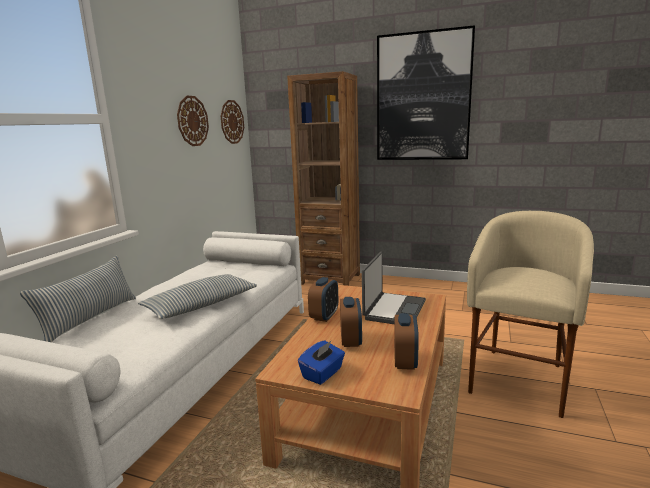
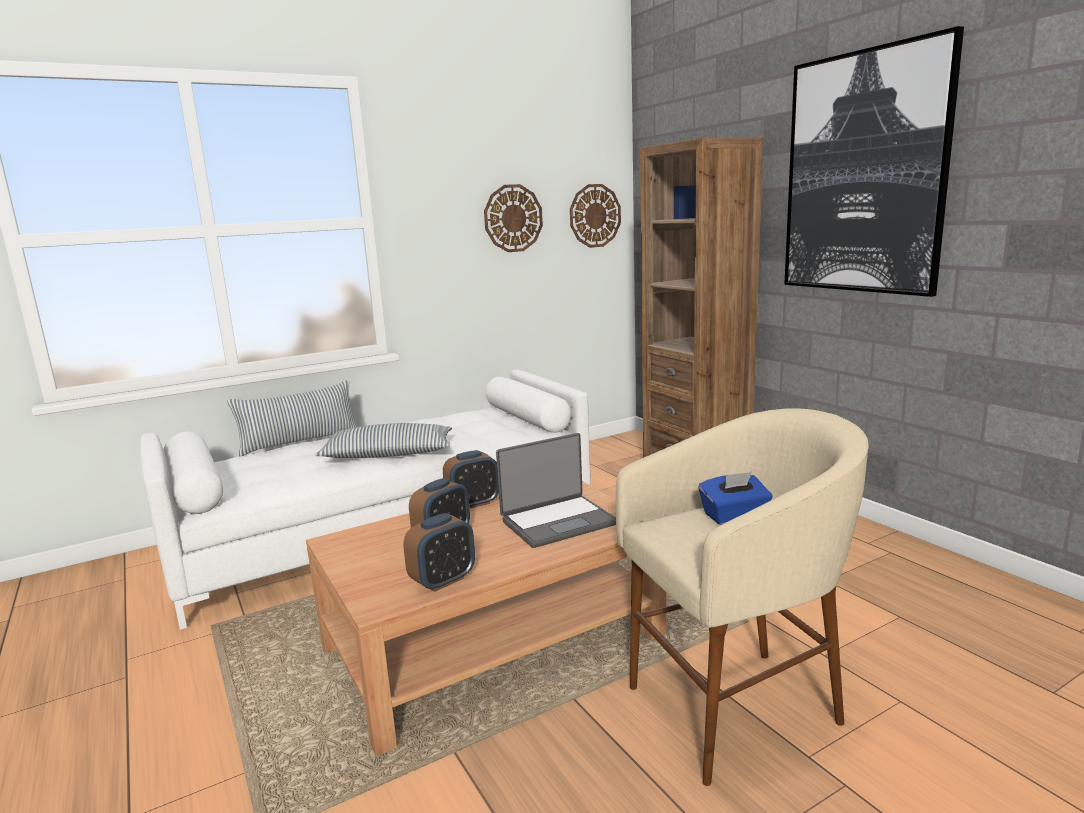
camera: 40 degrees right, 0 degrees up
blue tissue box [298,340,345,385] -> blue tissue box moved to [699,472,773,525]

